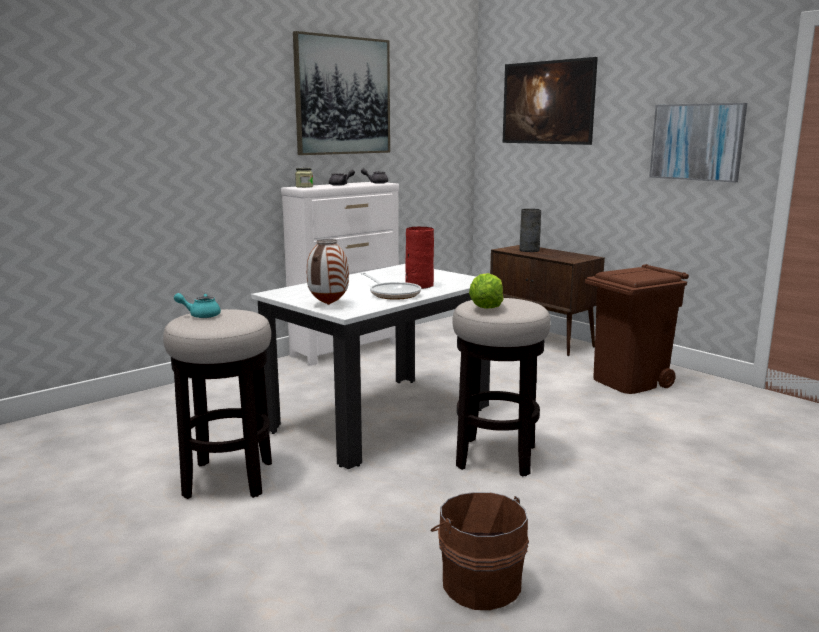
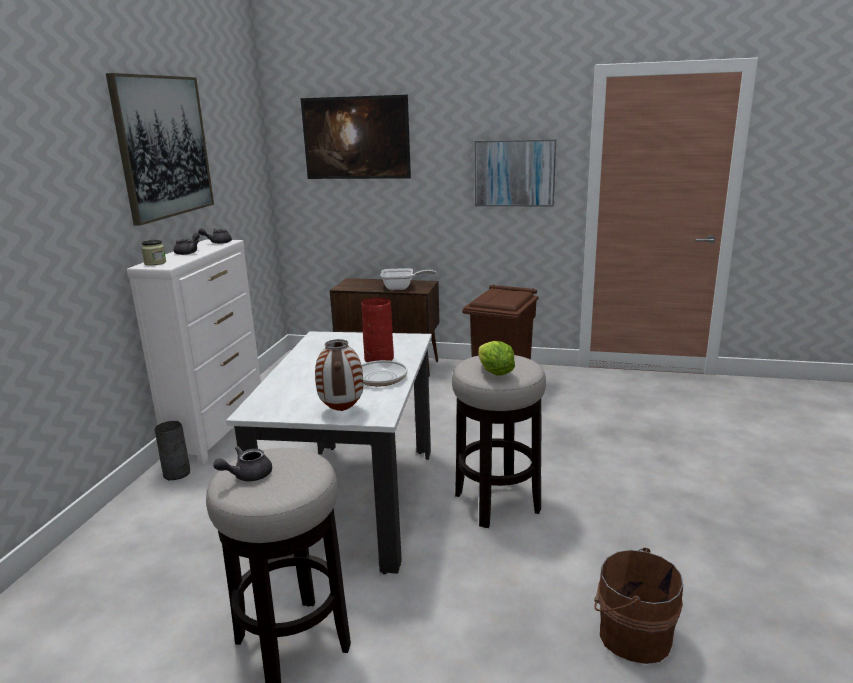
camera: 35 degrees left, 5 degrees up
turquoise teapot [174,293,221,318] -> grey teapot [213,446,272,481]
grey vase [519,209,541,252] -> grey vase moved to [155,421,190,480]
none -> frying pan [381,268,436,290]

